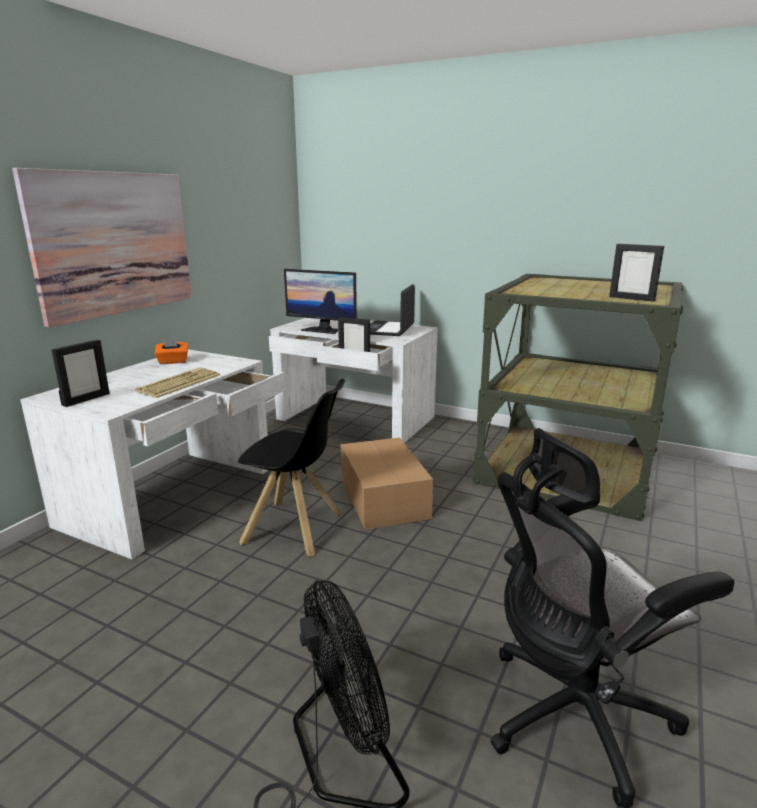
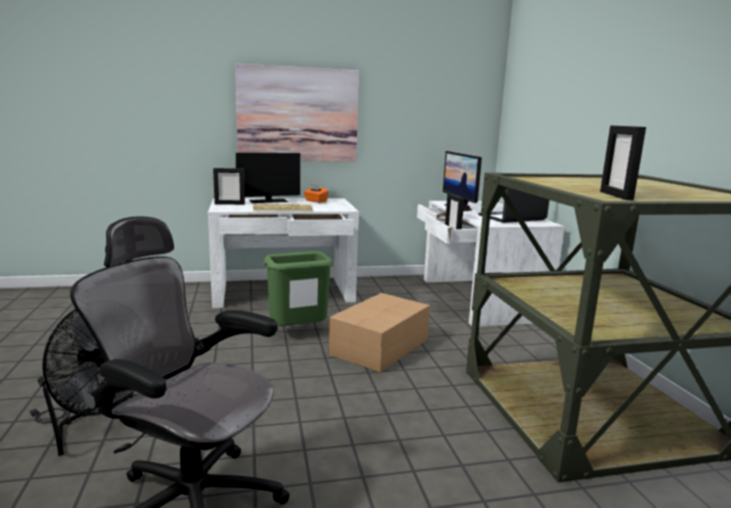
camera: 50 degrees right, 5 degrees down
black chair [238,379,345,557] -> green trash can [264,251,333,326]
none -> monitor [236,153,300,203]

